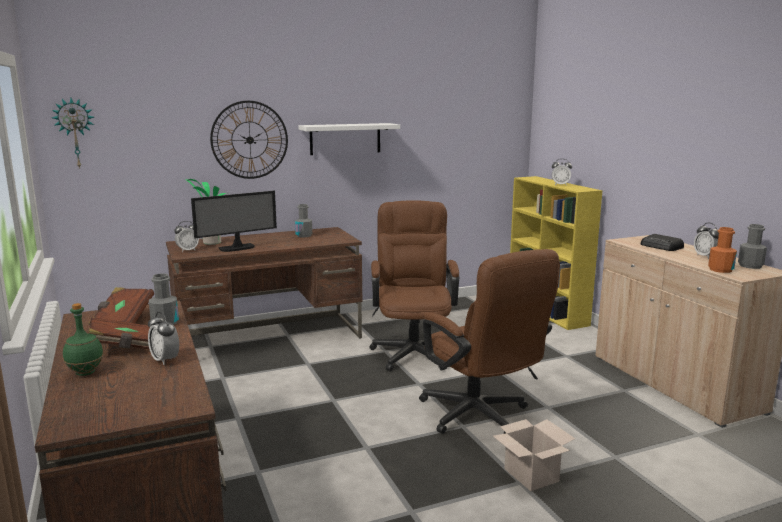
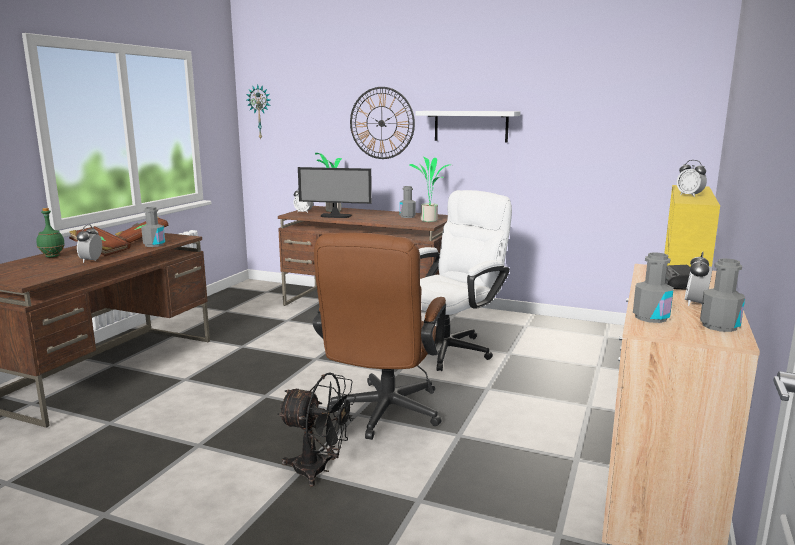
camera: 45 degrees right, 0 degrees up
brown office chair [370,200,459,371] -> white office chair [419,190,512,371]
cardboard box [493,419,575,491] -> black fan [277,372,356,486]
orange bottle [708,227,737,273] -> grey bottle [633,252,674,323]
none -> potted plant [410,156,450,222]

